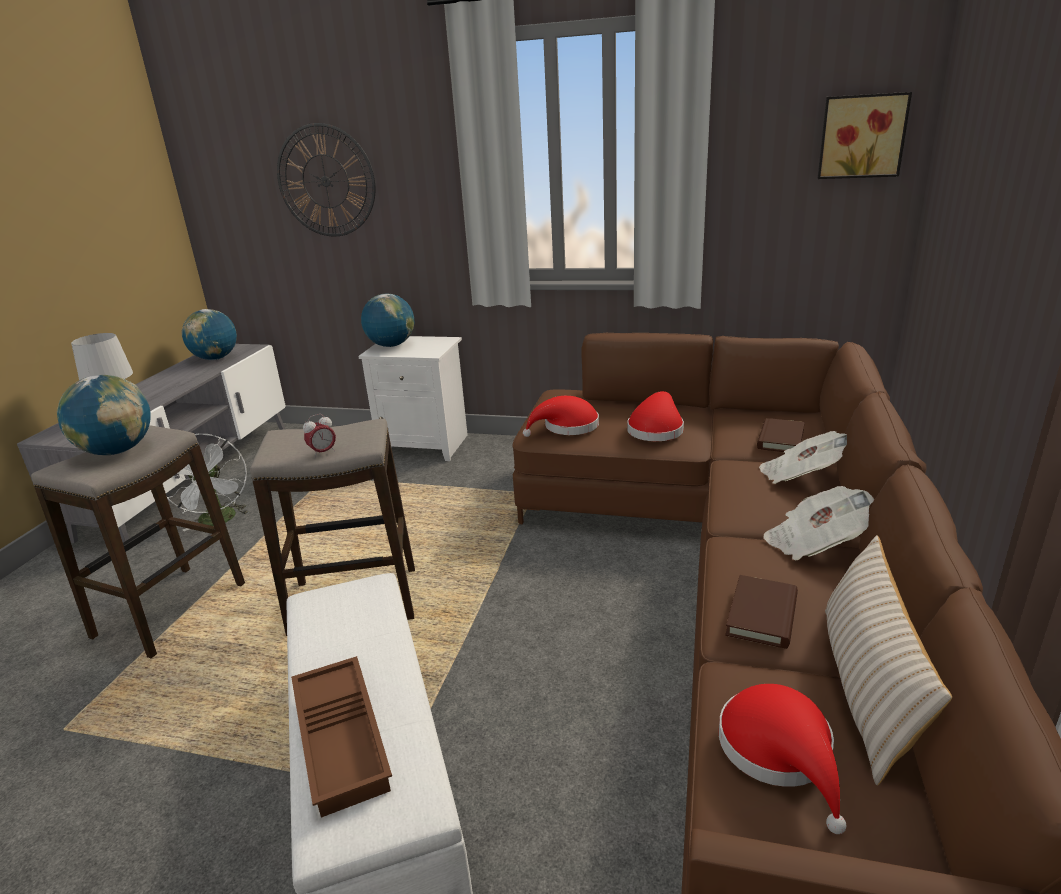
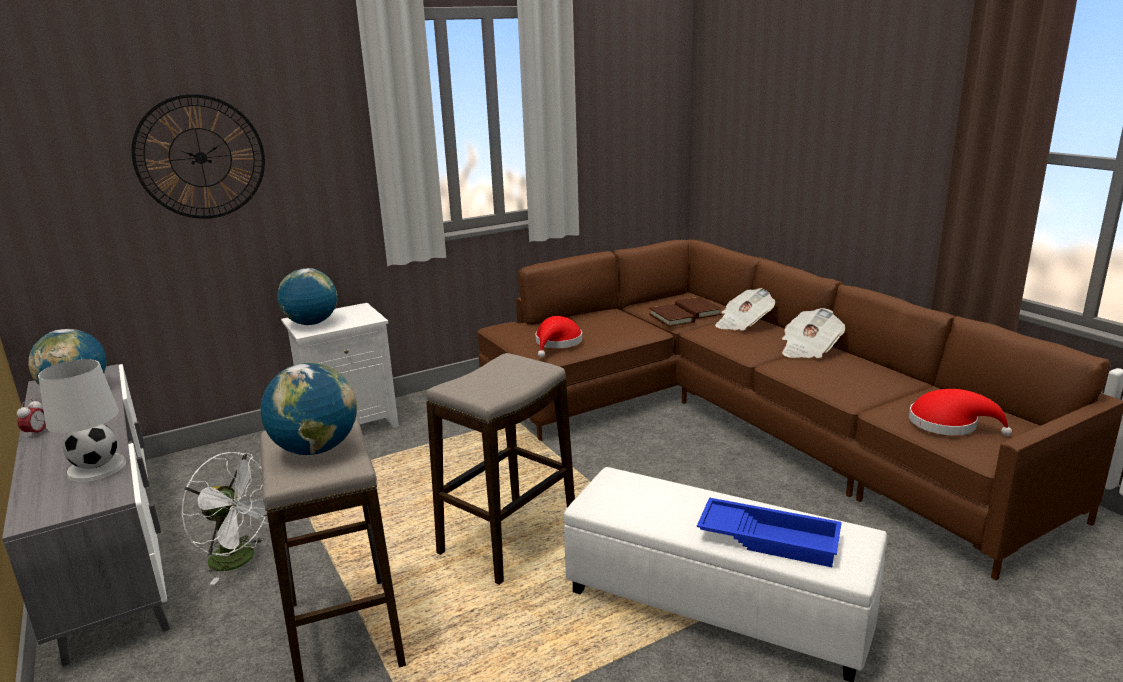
camera: 45 degrees left, 5 degrees down
brown tray [291,656,392,817] -> blue tray [697,497,842,567]
alarm clock [303,414,336,457] -> alarm clock moved to [17,399,46,438]
red hat [627,391,684,441] -> none
brown book [725,575,798,649] -> brown book moved to [649,304,696,327]
picture [817,92,912,179] -> none
beige pillow [825,535,952,785] -> none

